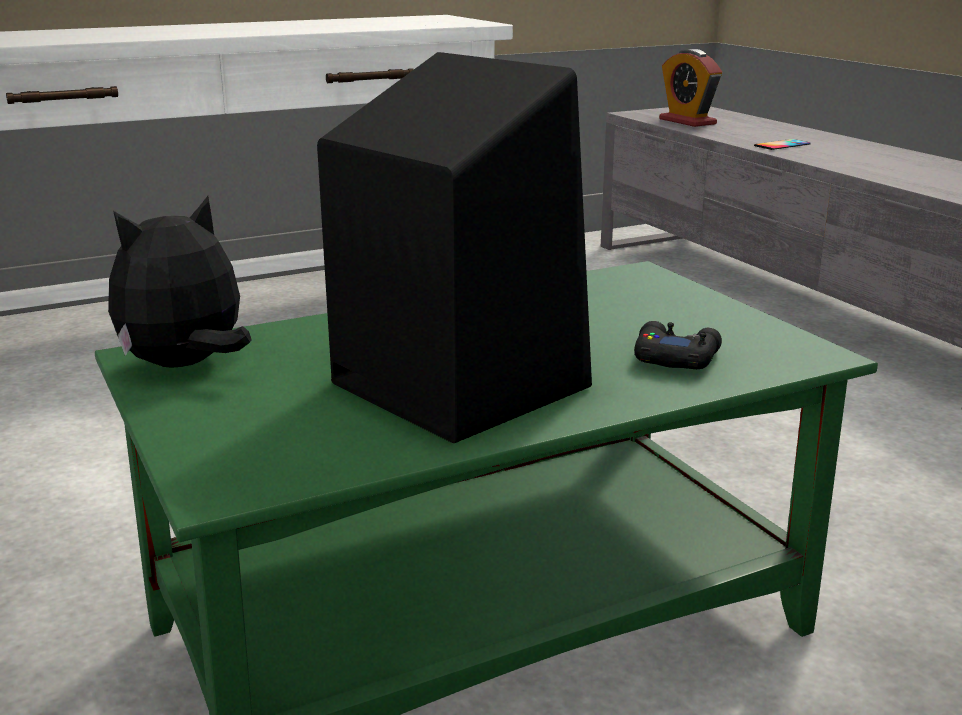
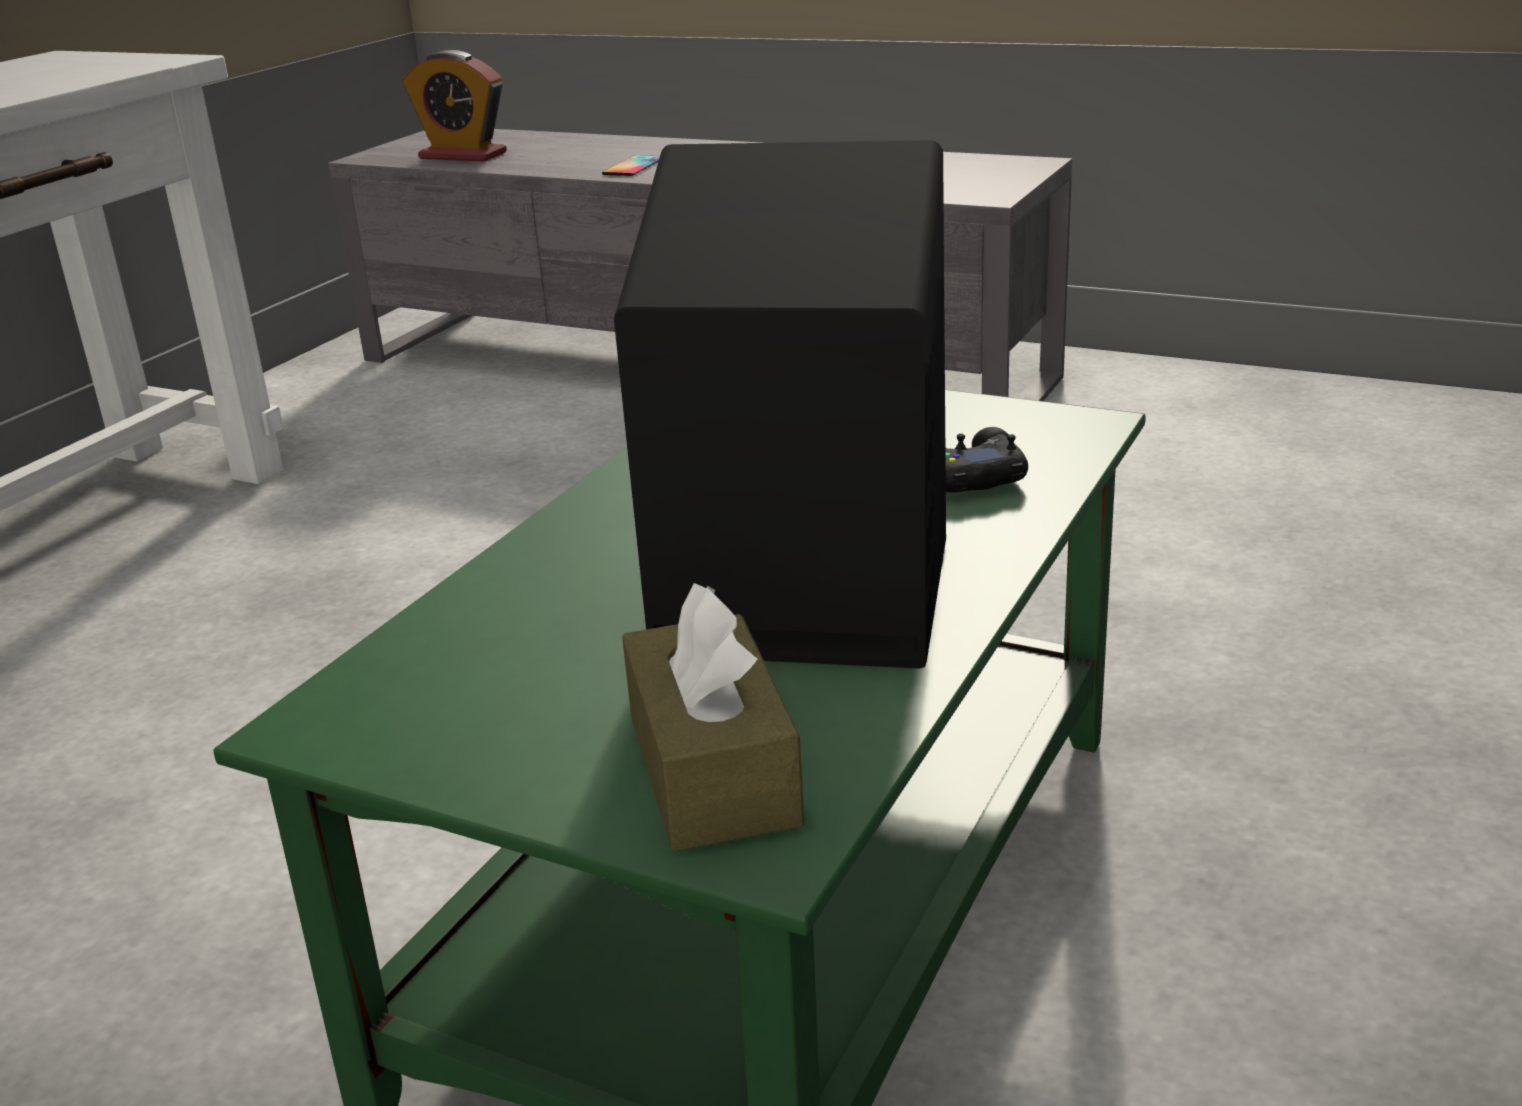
camera: 35 degrees left, 5 degrees up
plush toy [108,196,252,368] -> none
none -> brown tissue box [622,583,804,851]

